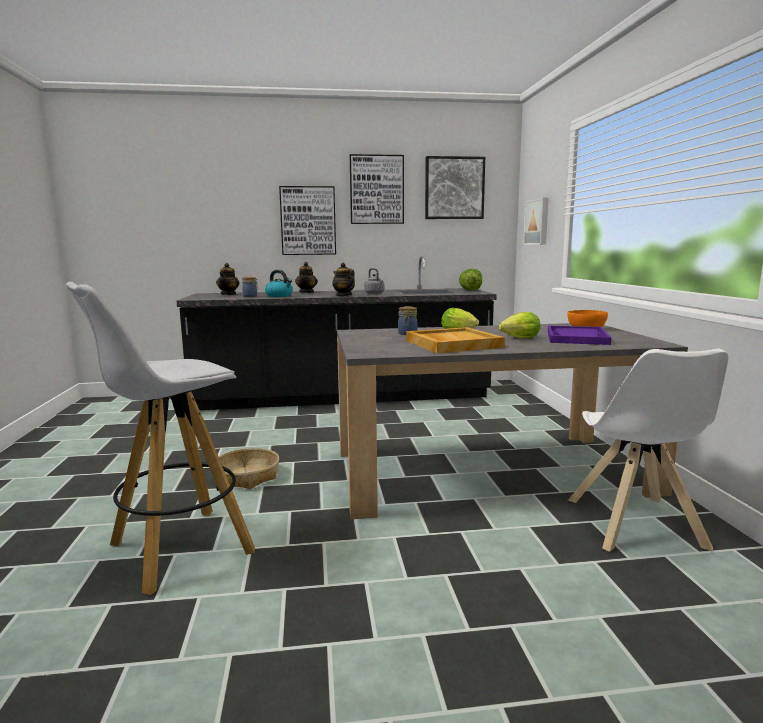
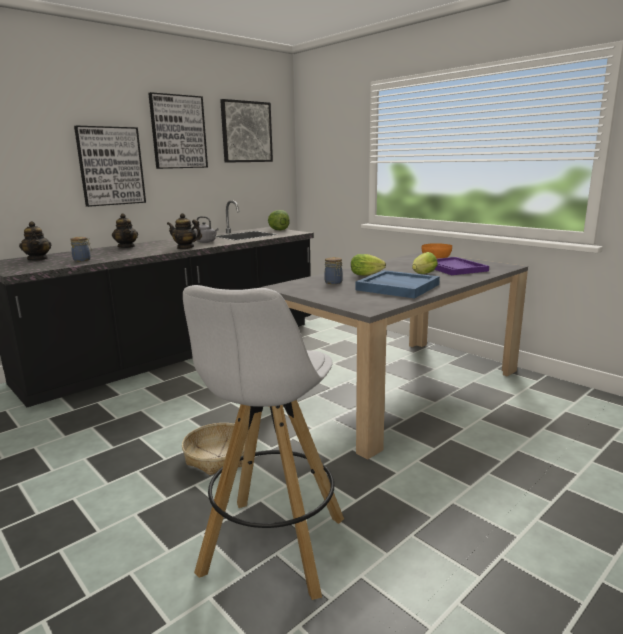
camera: 35 degrees left, 5 degrees up
kettle [265,270,293,297] -> none
beige tray [406,327,505,353] -> blue tray [355,270,440,299]
picture [523,198,549,245] -> none
white chair [568,348,728,552] -> none

